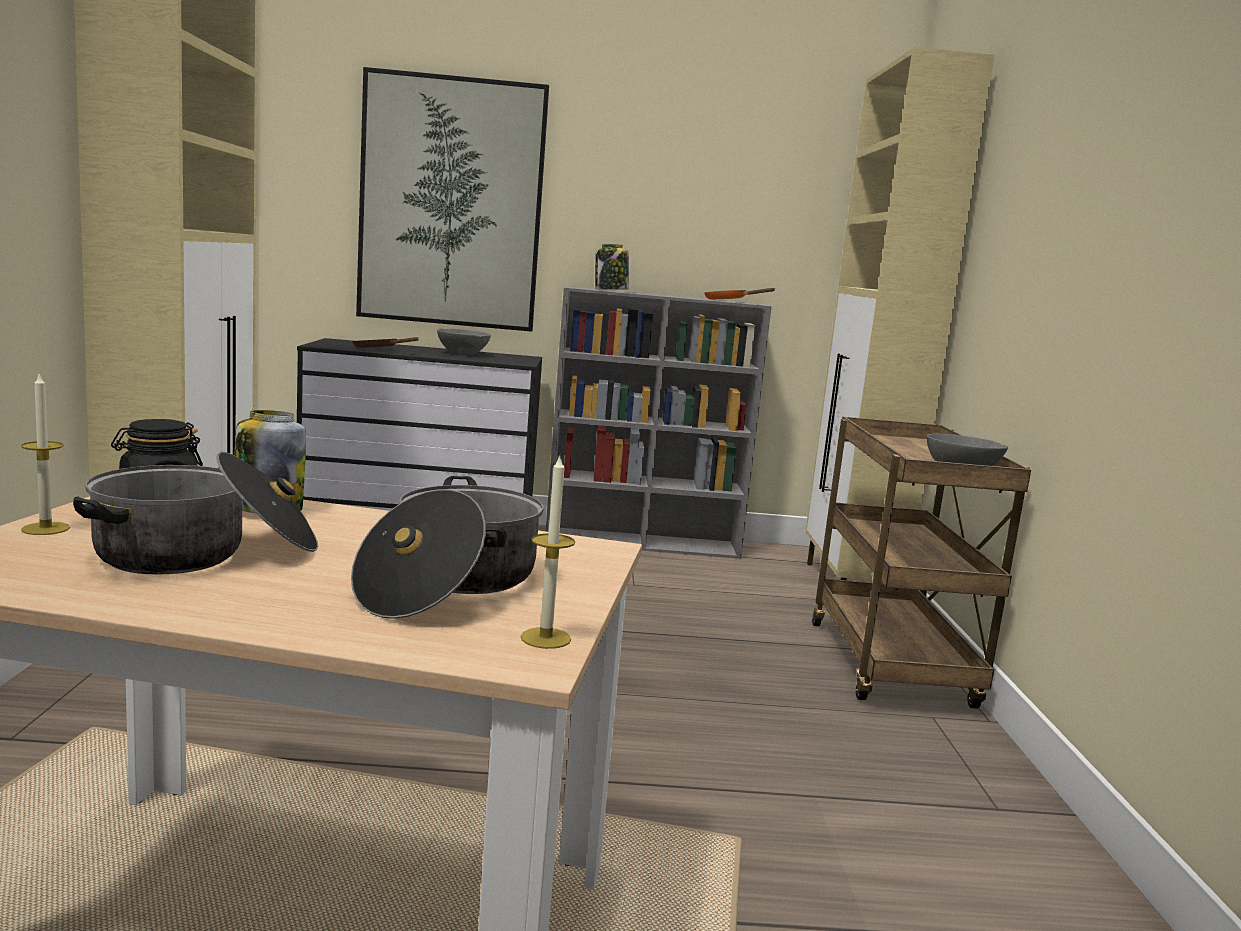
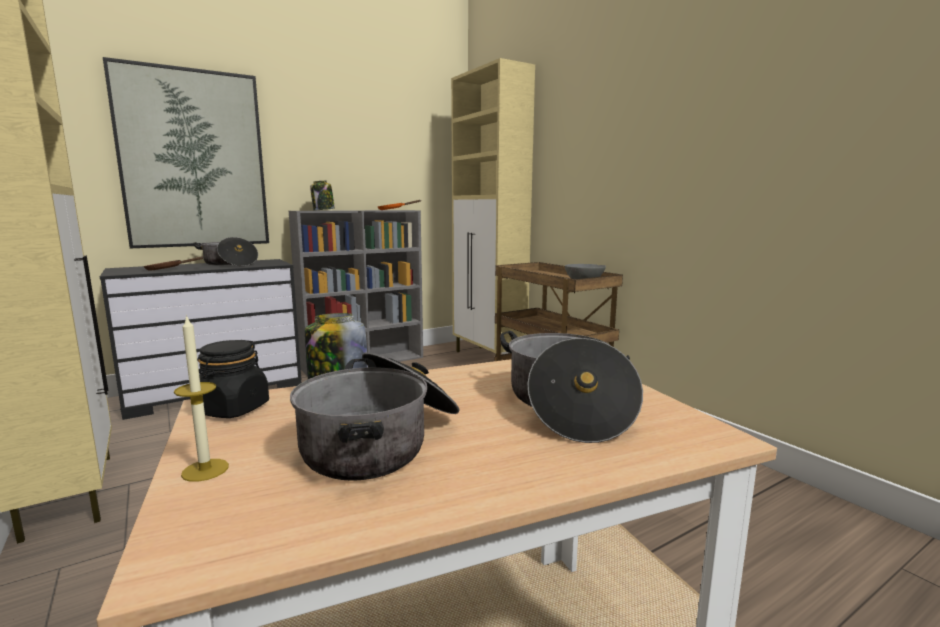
camera: 30 degrees left, 0 degrees up
grey bowl [437,328,491,355] -> cooking pot [193,237,258,266]
candle [521,456,575,649] -> none

